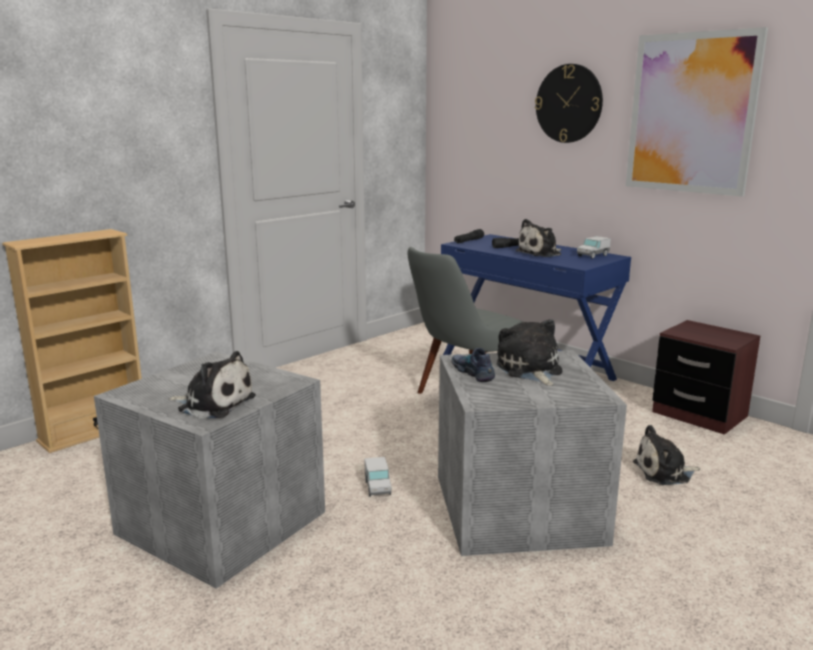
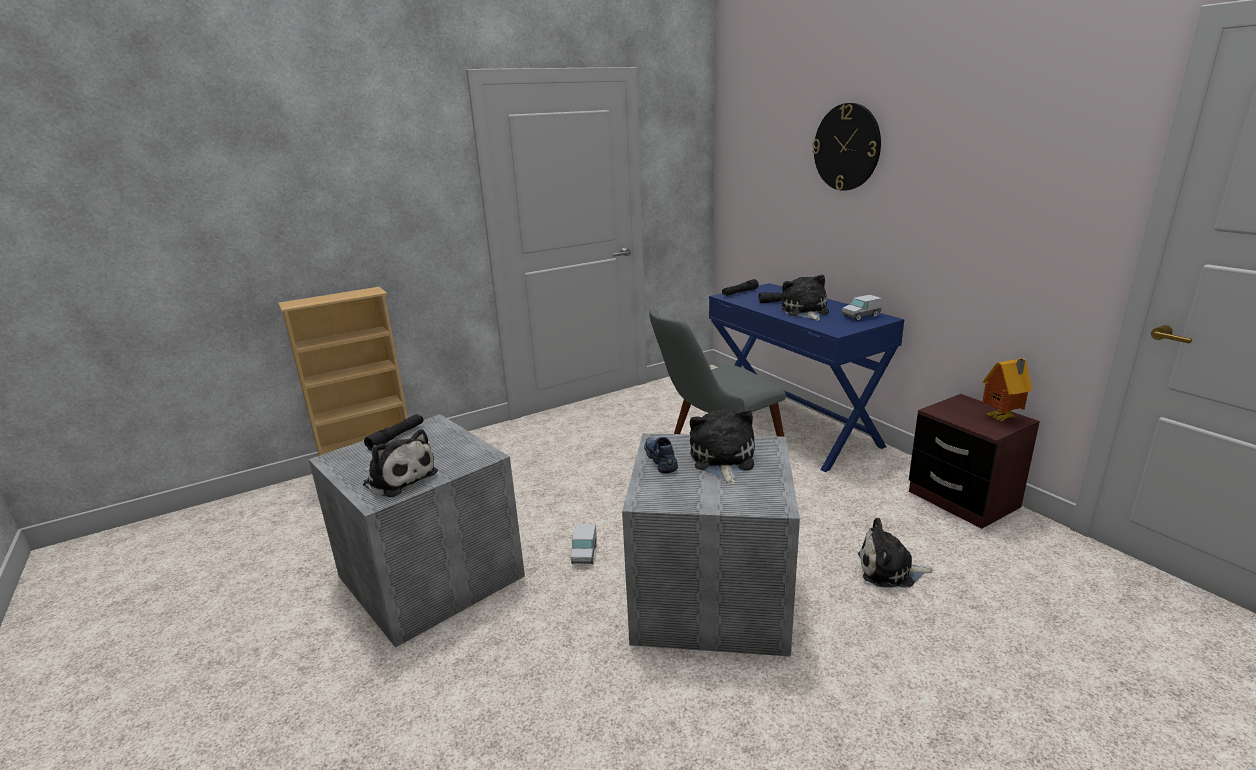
camera: 15 degrees right, 5 degrees up
plush toy [515,219,561,257] -> plush toy turned 105 degrees clockwise [781,275,829,321]
picture [626,27,768,197] -> none
none -> black flashlight [364,414,423,451]
none -> toy house [982,358,1032,422]

